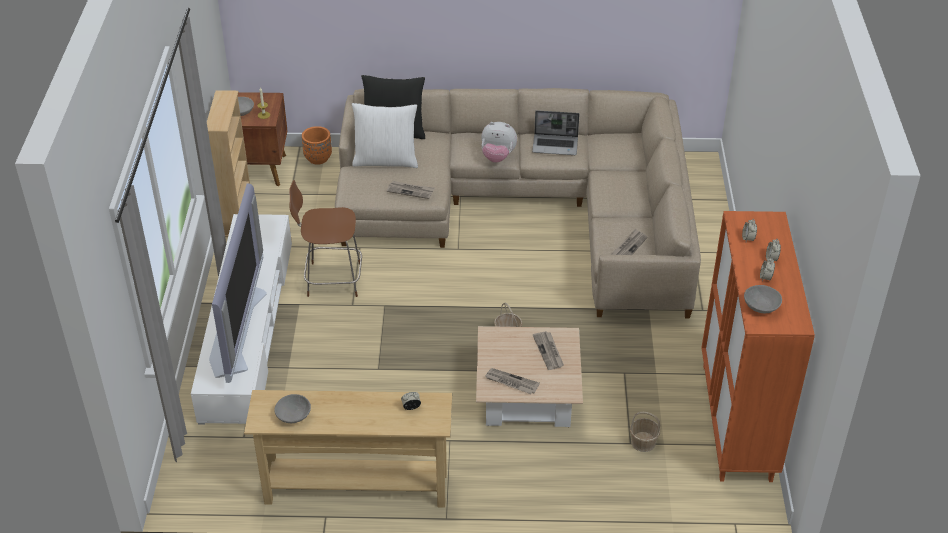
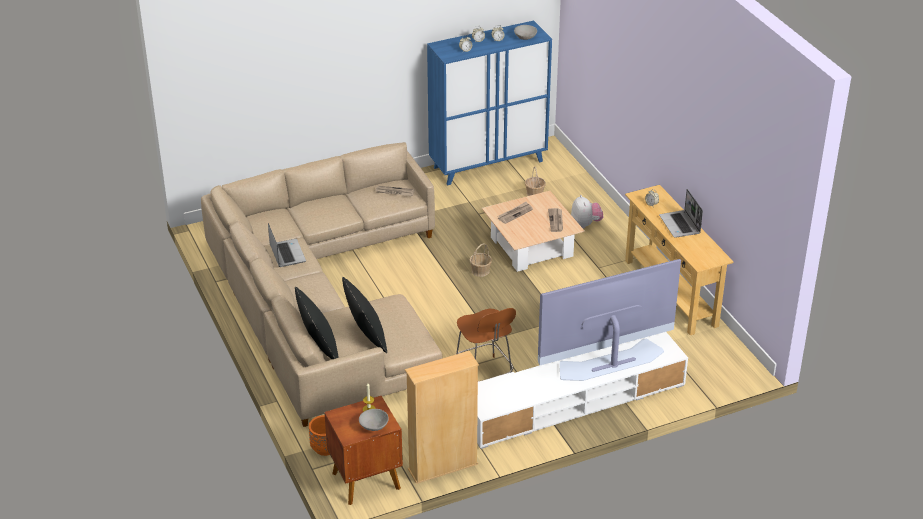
camera: 115 degrees left, 5 degrees down
grey bowl [274,394,311,423] -> none
white pillow [352,103,418,168] -> black pillow [342,277,387,353]
newspaper [386,181,435,199] -> none
plush toy [481,122,517,163] -> plush toy moved to [571,195,603,229]
orange cabinet [701,211,815,482] -> blue cabinet [427,21,552,185]
none -> laptop [659,189,703,238]

